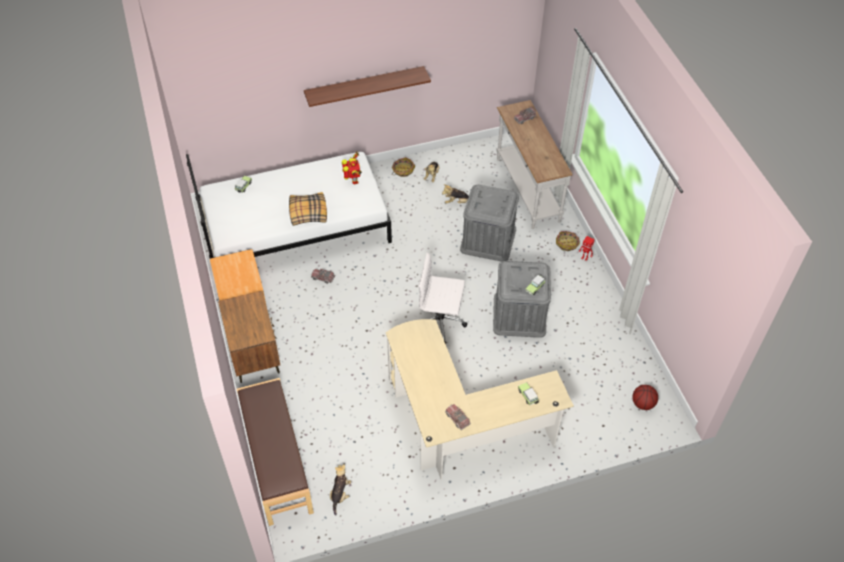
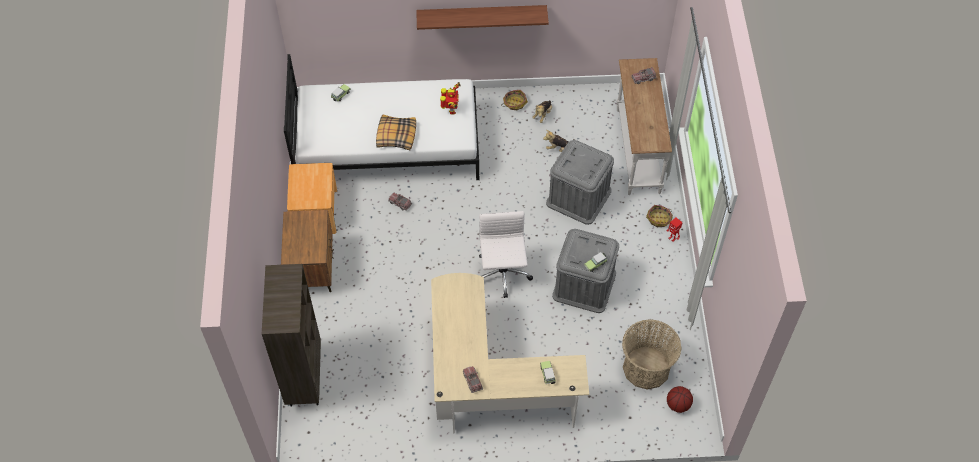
camera: 15 degrees right, 5 degrees up
brown bench [237,378,314,526] -> brown bookcase [262,264,321,407]
plush toy [330,464,351,516] -> none
white office chair [419,253,467,344] -> white office chair turned 60 degrees clockwise [479,211,533,298]
none -> basket [622,319,682,390]

